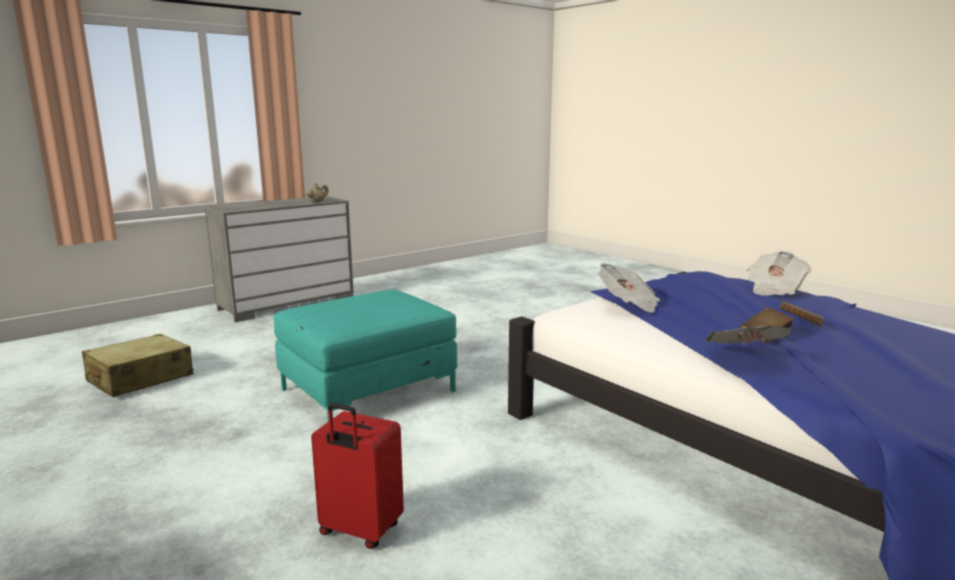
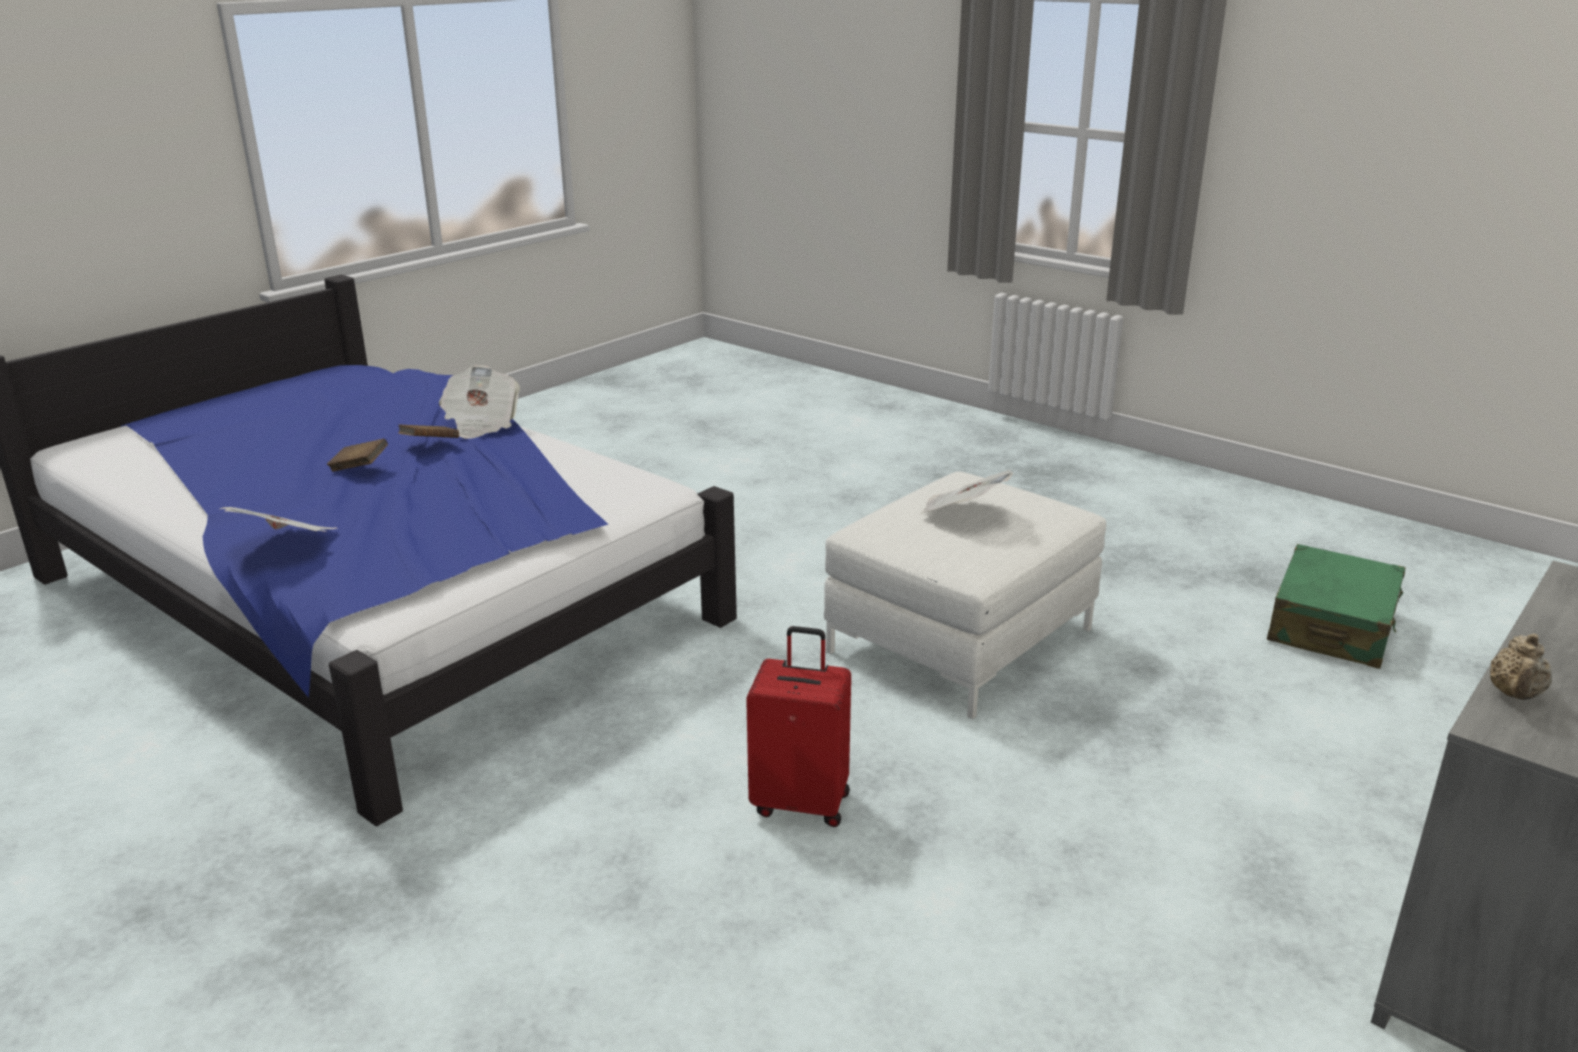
camera: 170 degrees right, 10 degrees up
beige suitcase [82,334,194,397] -> green suitcase [1267,544,1405,669]
turquoise ottoman [273,289,457,422] -> white ottoman [824,471,1106,719]
red suitcase [311,403,404,549] -> red suitcase moved to [746,626,851,827]
newspaper [598,263,660,313] -> newspaper moved to [920,469,1013,514]

